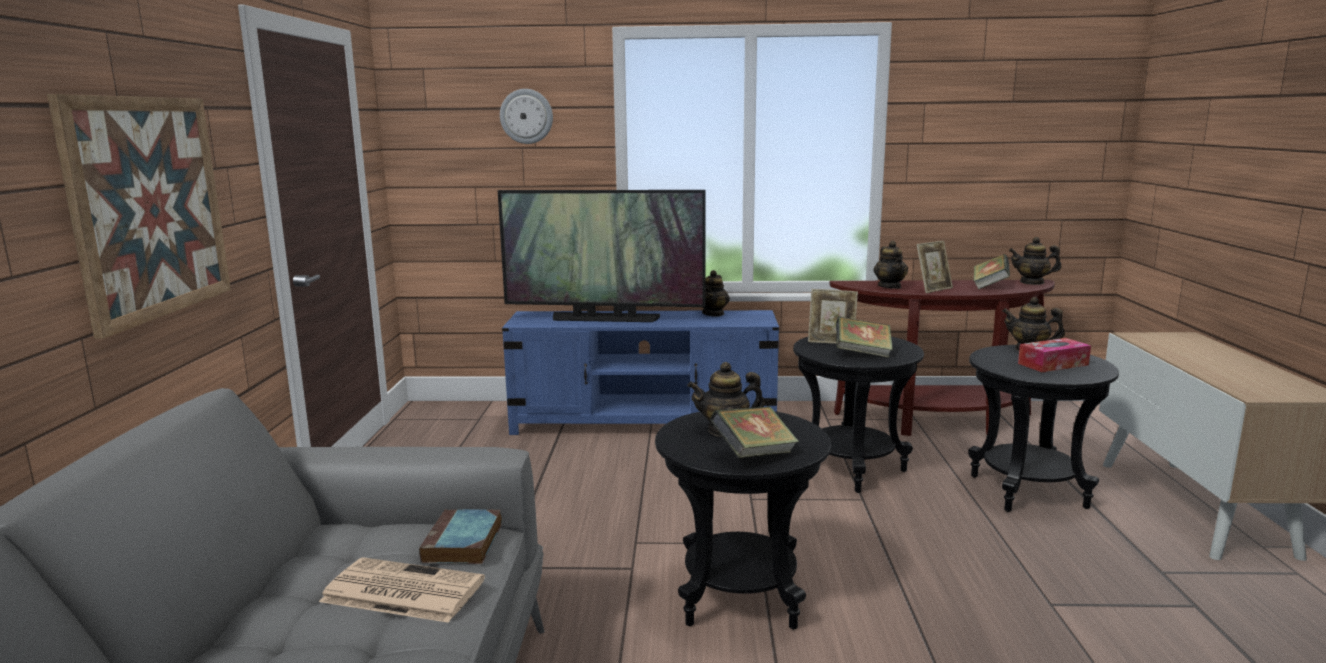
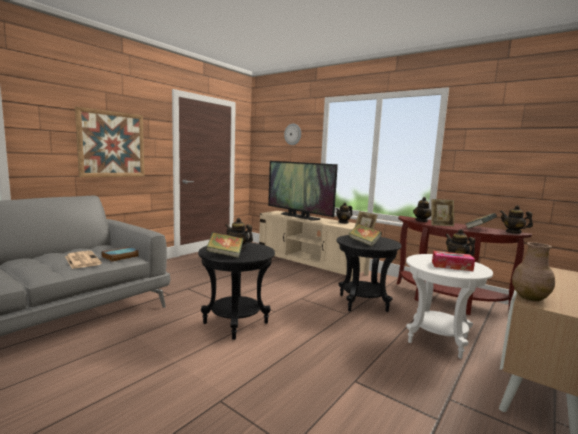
camera: 35 degrees right, 5 degrees down
blue tv stand [502,310,779,435] -> beige tv stand [259,211,370,281]
black side table [968,345,1119,512] -> white side table [406,254,493,359]
none -> brown vase [512,242,555,301]

